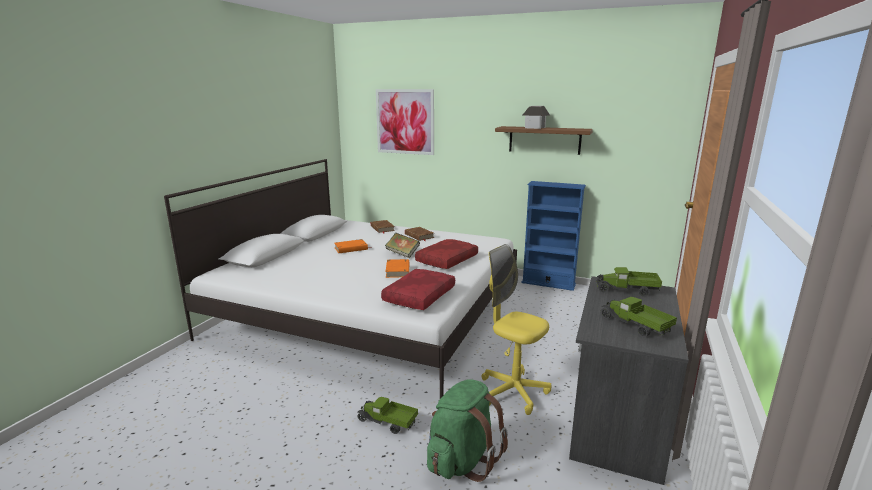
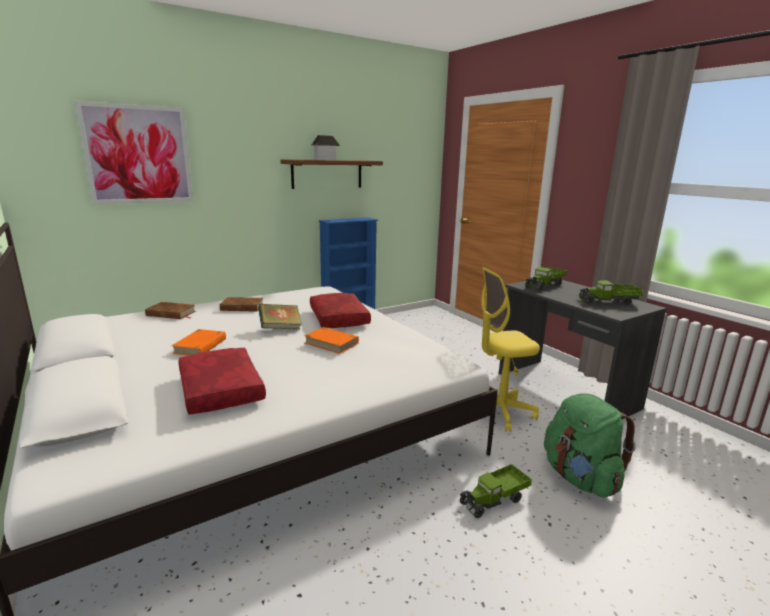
camera: 55 degrees left, 0 degrees up
red pillow [381,269,455,310] -> red pillow moved to [179,348,266,414]

